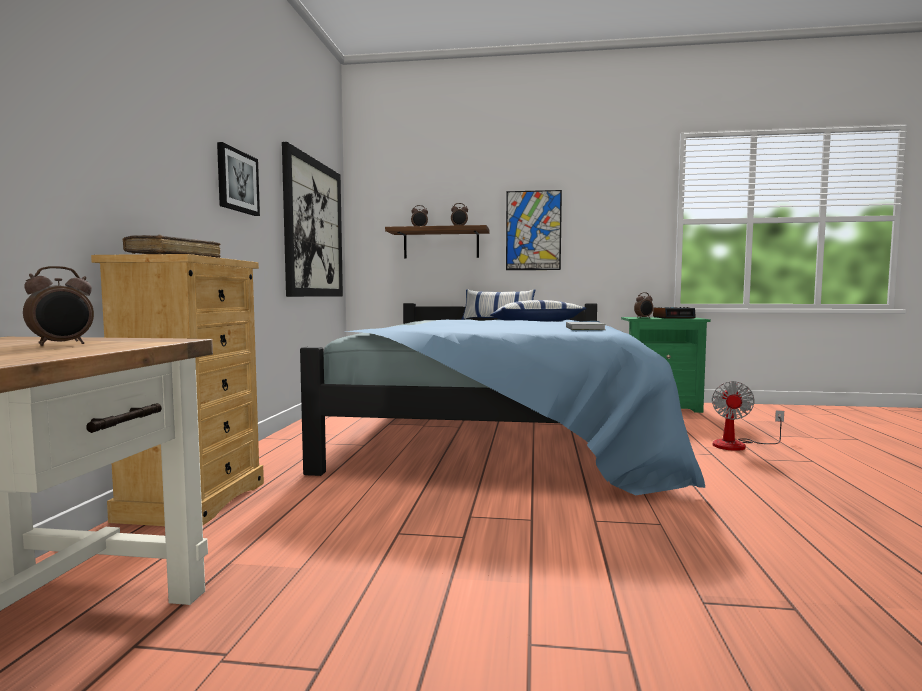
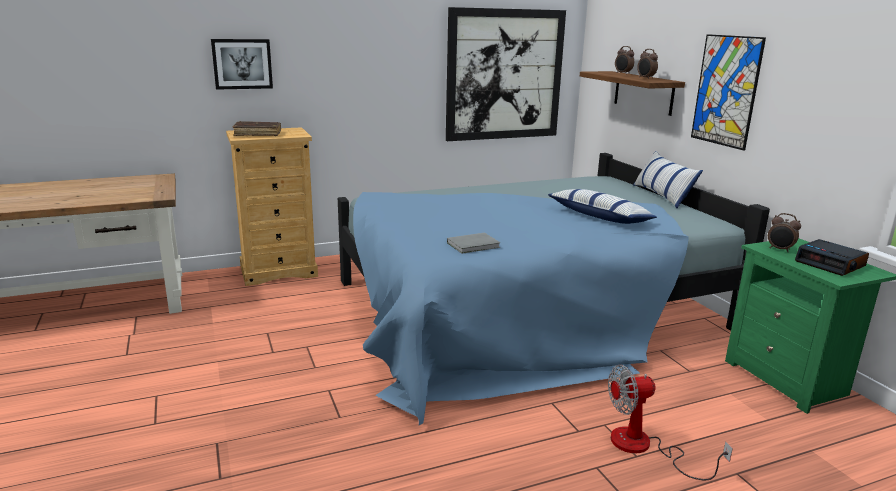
camera: 60 degrees right, 15 degrees up
alarm clock [23,266,94,346] -> none
picture [217,142,260,216] -> picture moved to [211,39,273,90]

